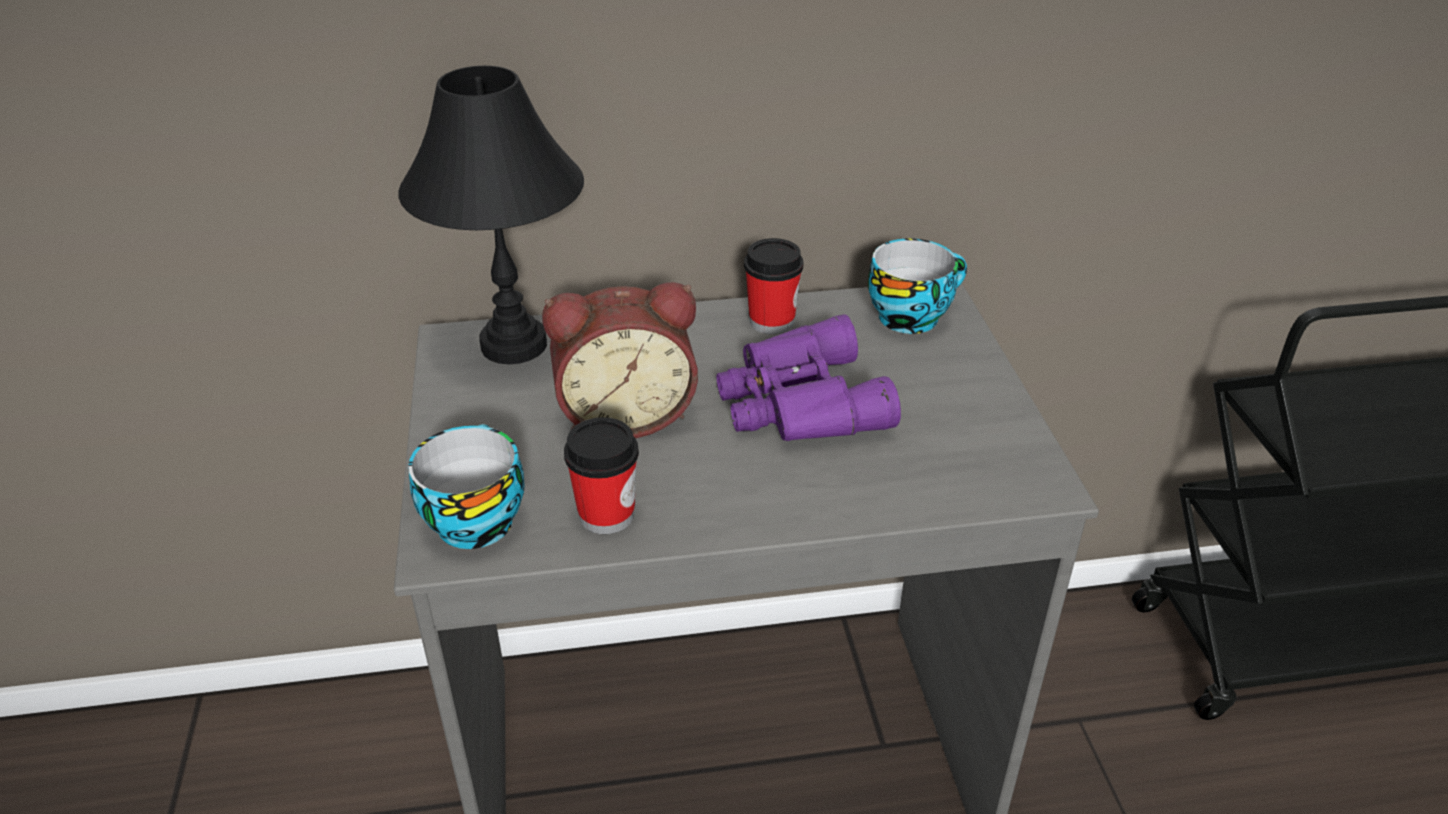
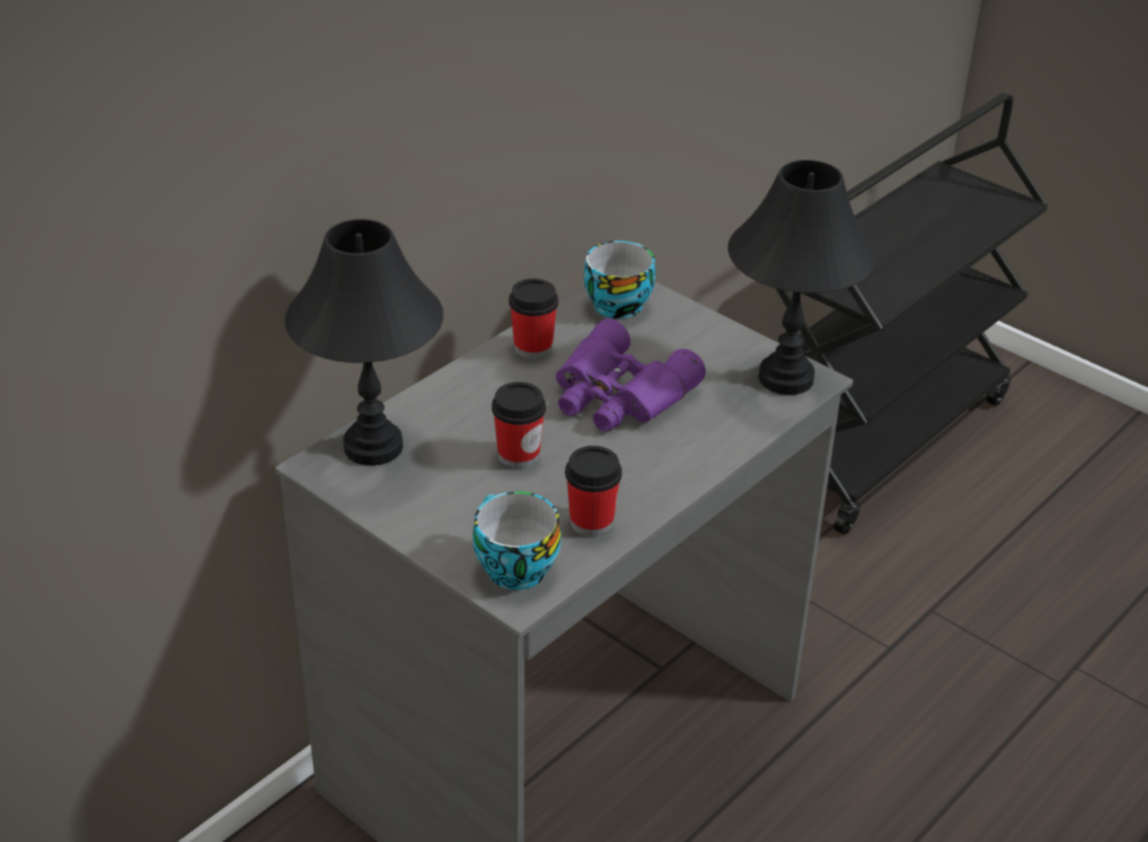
camera: 40 degrees left, 0 degrees up
alarm clock [542,282,698,438] -> cup [492,382,546,469]
none -> black table lamp [728,160,876,395]

